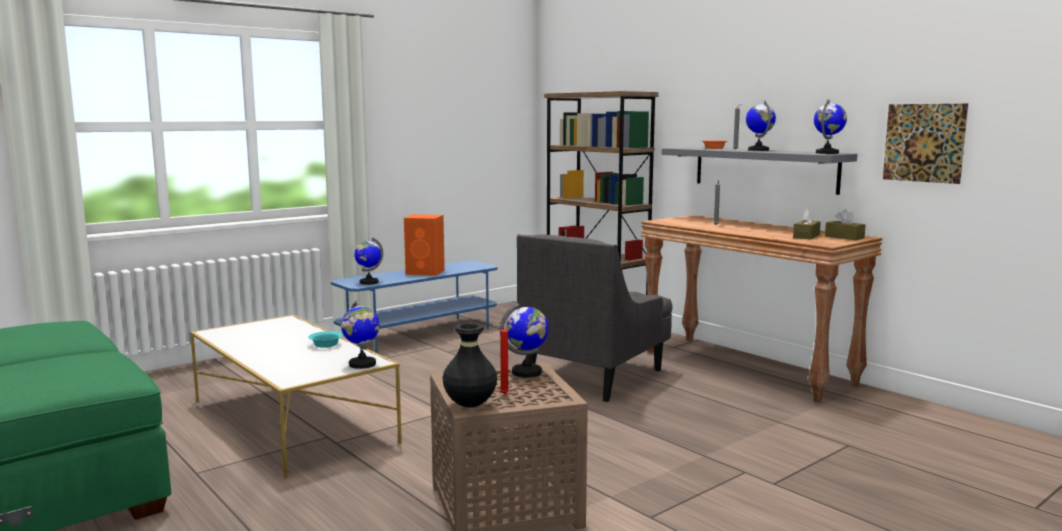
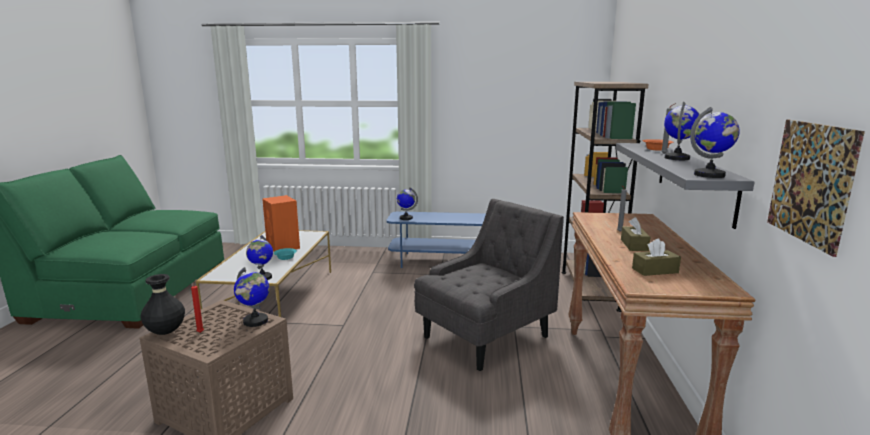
camera: 45 degrees right, 5 degrees up
orange speaker [404,214,445,276] -> orange speaker moved to [262,195,300,252]
grey armchair [517,234,672,402] -> grey armchair turned 150 degrees clockwise [414,199,564,371]
brown tissue box [825,209,866,240] -> brown tissue box moved to [621,217,650,251]

